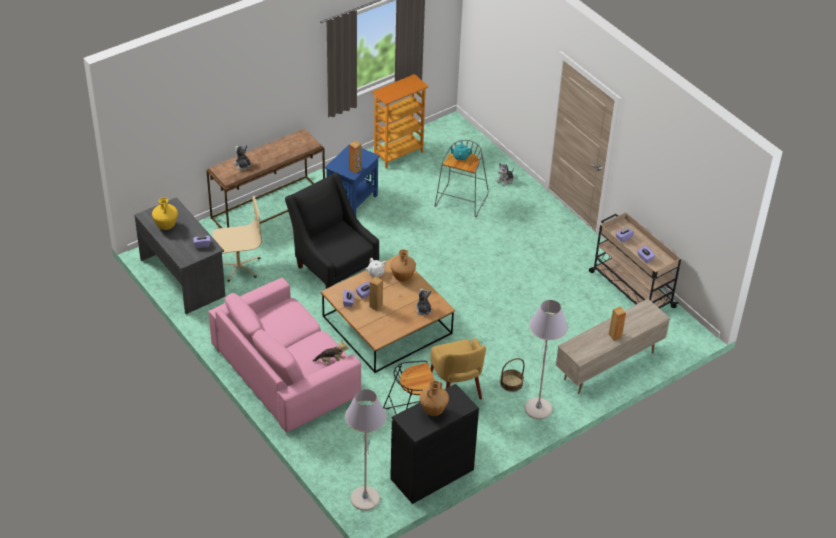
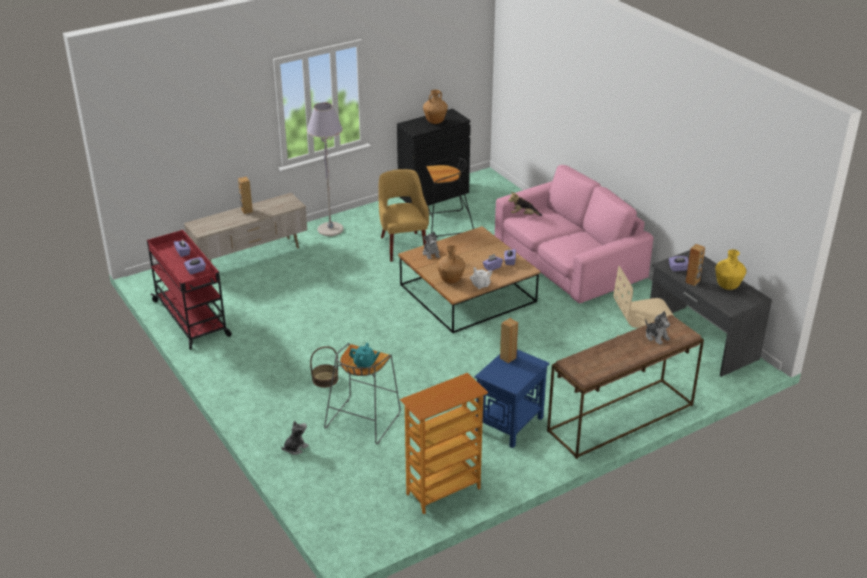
camera: 175 degrees left, 10 degrees down
black armchair [285,172,379,289] -> none
grey floor lamp [345,389,387,511] -> none
brown speaker [370,277,383,311] -> brown speaker moved to [685,244,705,286]
basket [500,358,525,392] -> basket moved to [310,346,338,388]
beige cart [589,212,681,309] -> red cart [147,230,232,350]

